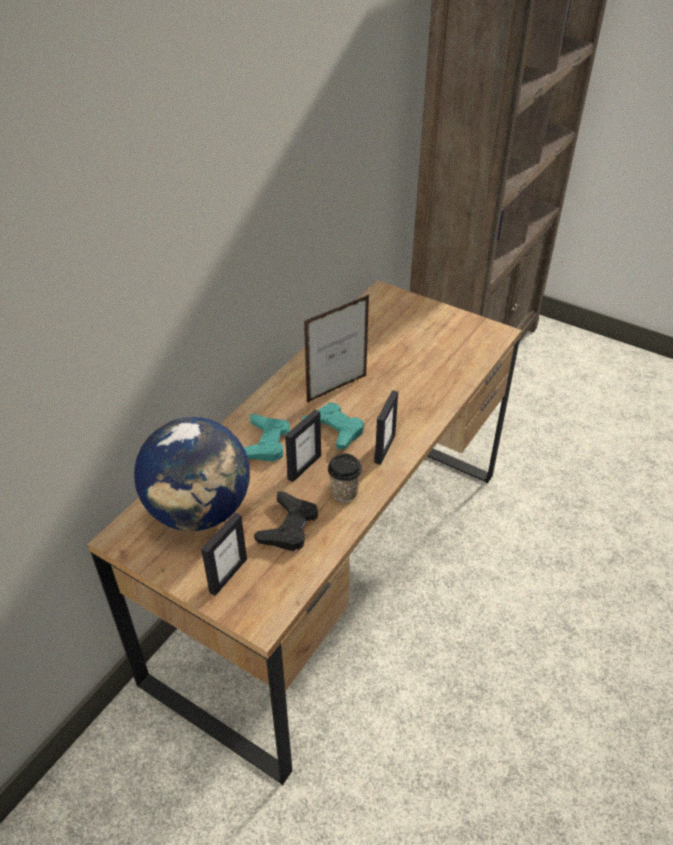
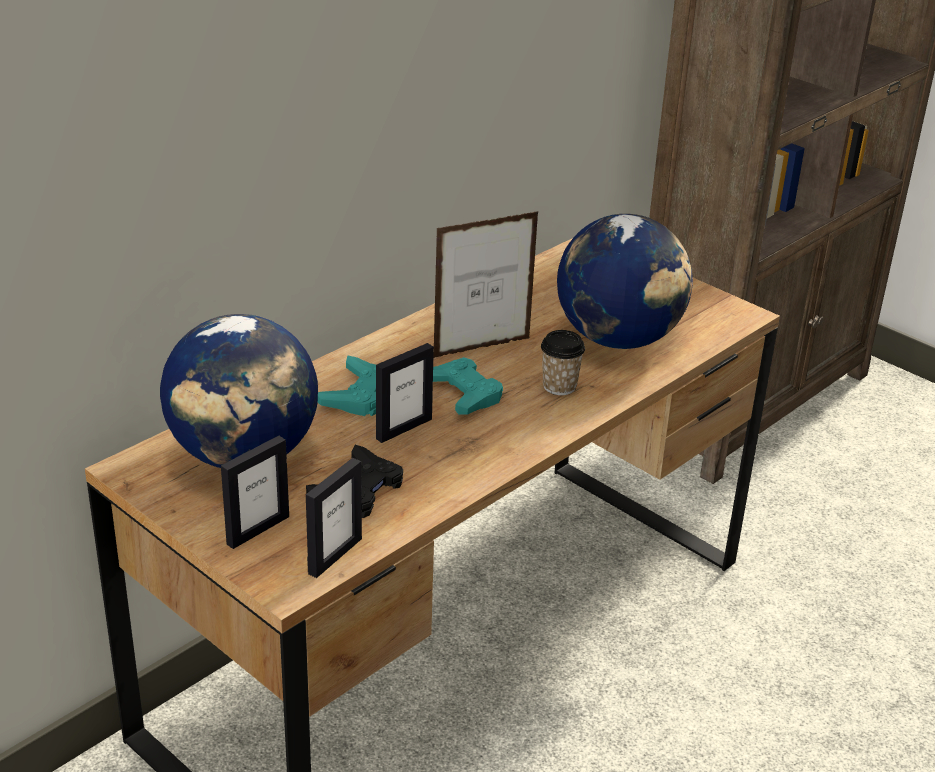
camera: 10 degrees right, 10 degrees down
cup [328,454,362,502] -> cup moved to [541,330,585,395]
picture frame [374,390,398,465] -> picture frame moved to [306,458,362,578]
none -> globe [557,214,693,349]

